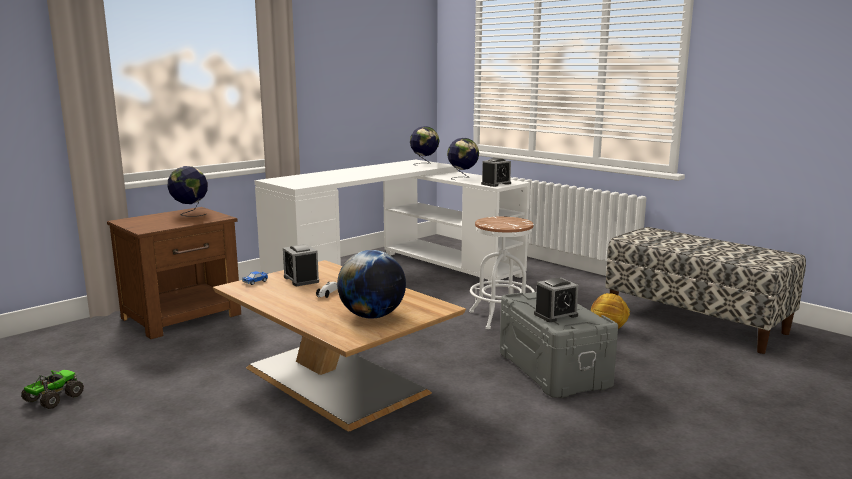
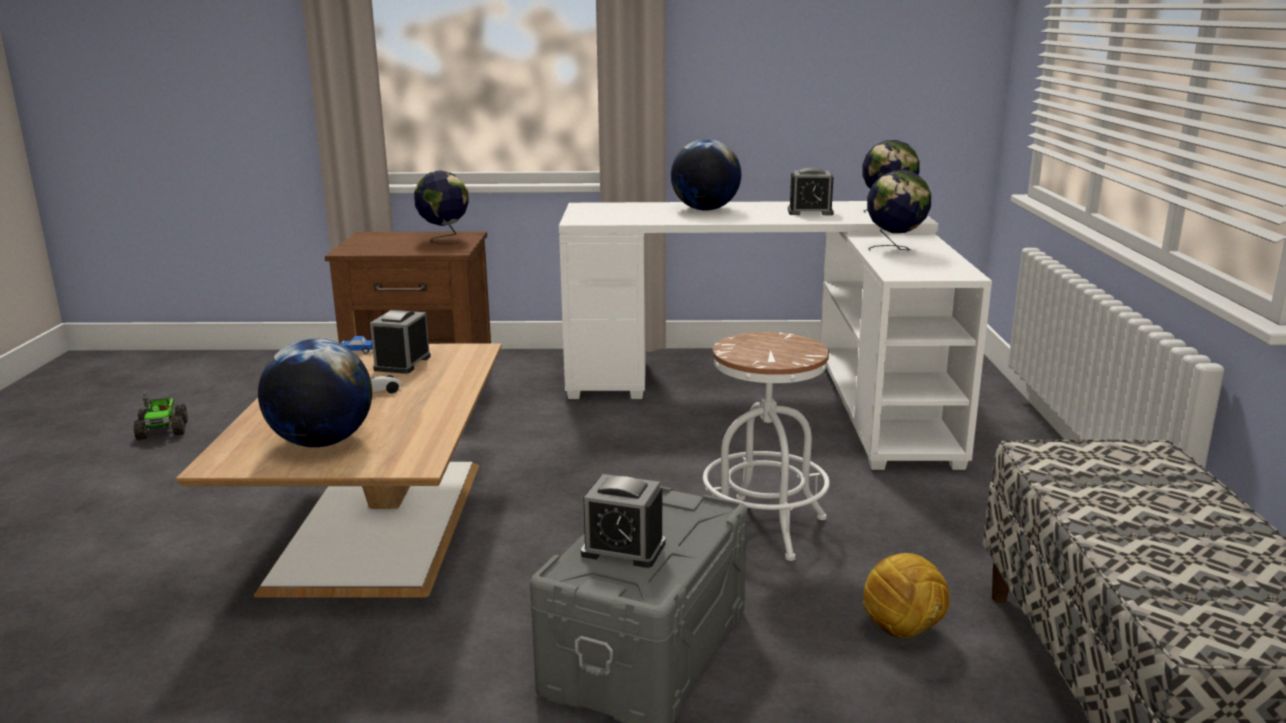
camera: 45 degrees right, 5 degrees up
toy truck [21,370,84,409] -> toy truck turned 90 degrees clockwise [134,391,188,440]
alarm clock [481,158,511,187] -> alarm clock moved to [788,167,834,215]
none -> globe [671,139,741,211]

